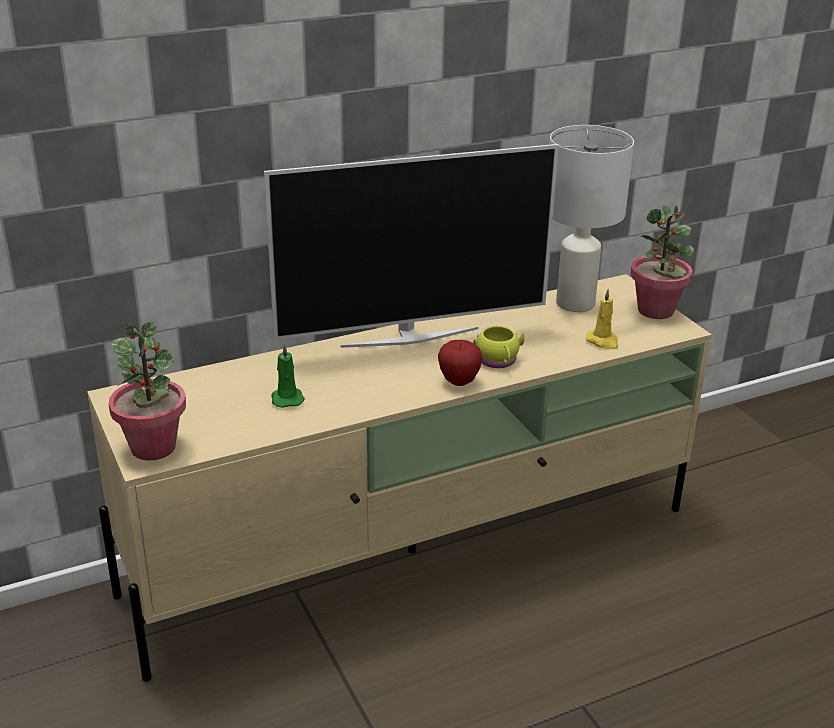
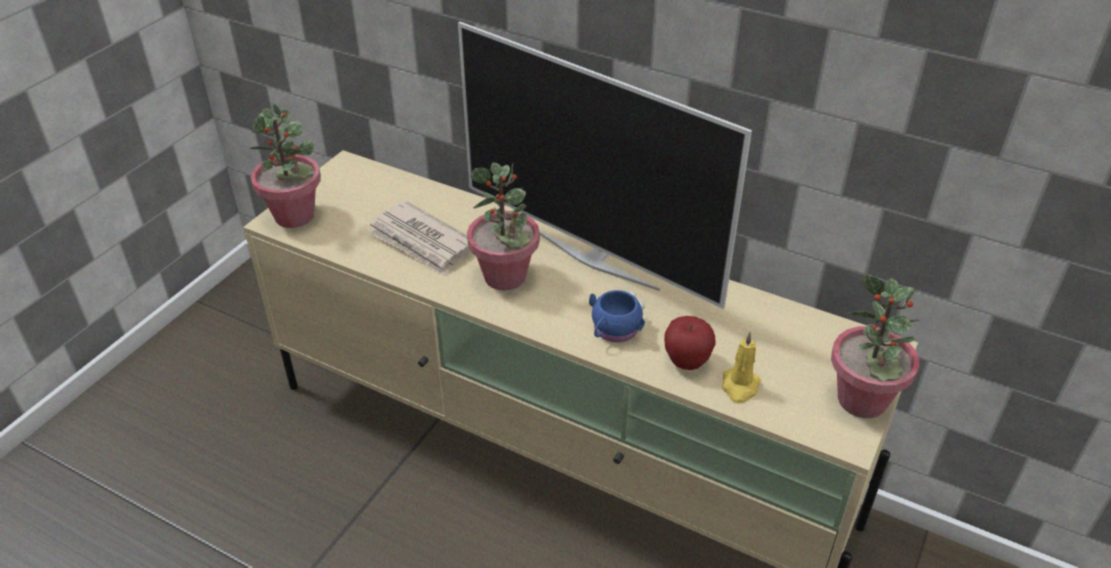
camera: 55 degrees right, 10 degrees up
green candle [271,343,305,408] -> newspaper [367,201,471,276]
apple [438,340,483,386] -> apple moved to [664,316,716,370]
yellow mug [473,326,524,368] -> blue mug [589,290,645,342]
white table lamp [549,125,634,312] -> none
none -> potted plant [467,162,540,290]

